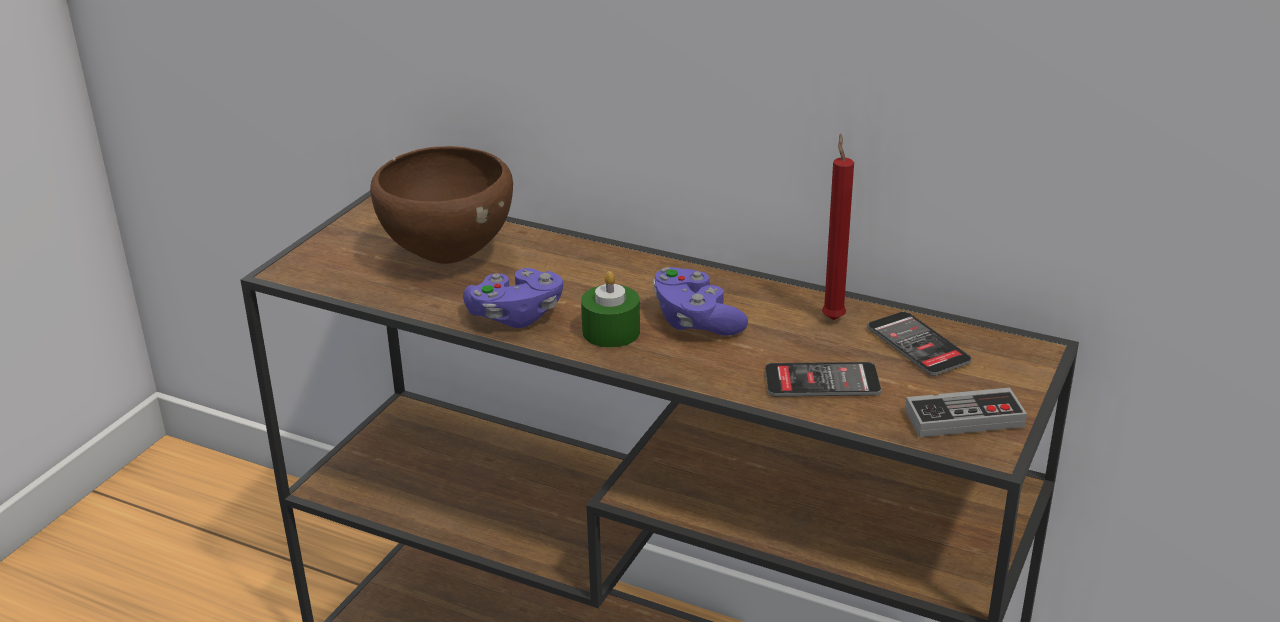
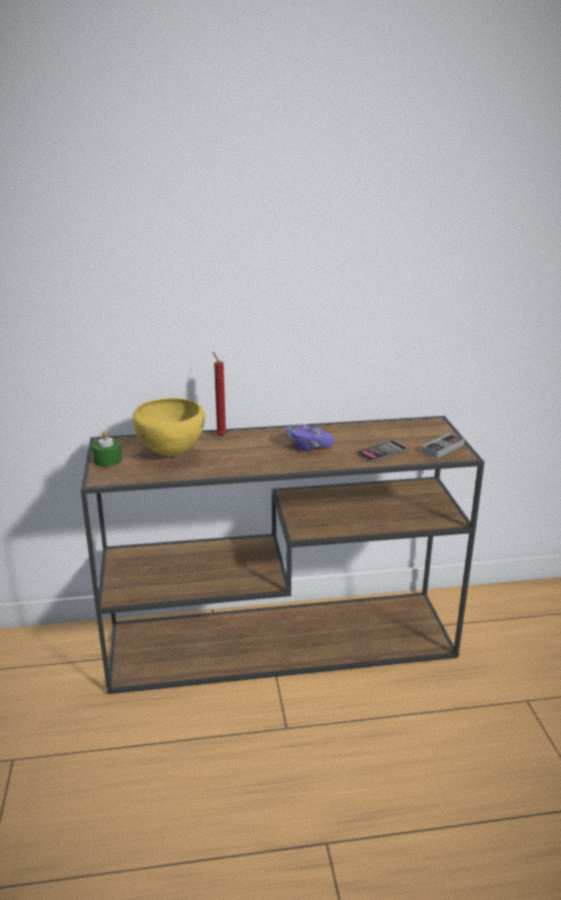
camera: 35 degrees left, 5 degrees down
brown bowl [370,146,513,264] -> yellow bowl [132,398,205,456]
purple game controller [463,268,563,328] -> none
green candle [581,271,640,348] -> green candle moved to [92,430,122,467]
red candle [822,134,854,320] -> red candle moved to [213,352,227,436]
phone [867,311,972,376] -> none

